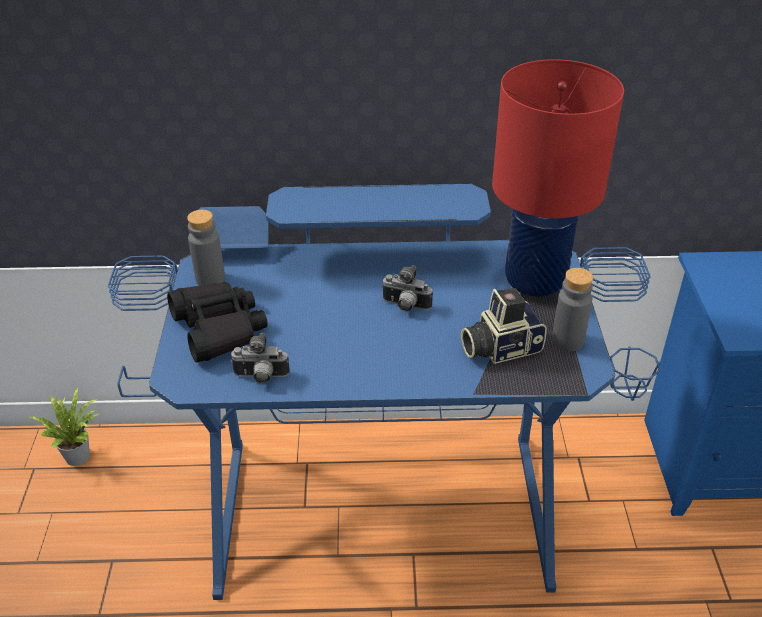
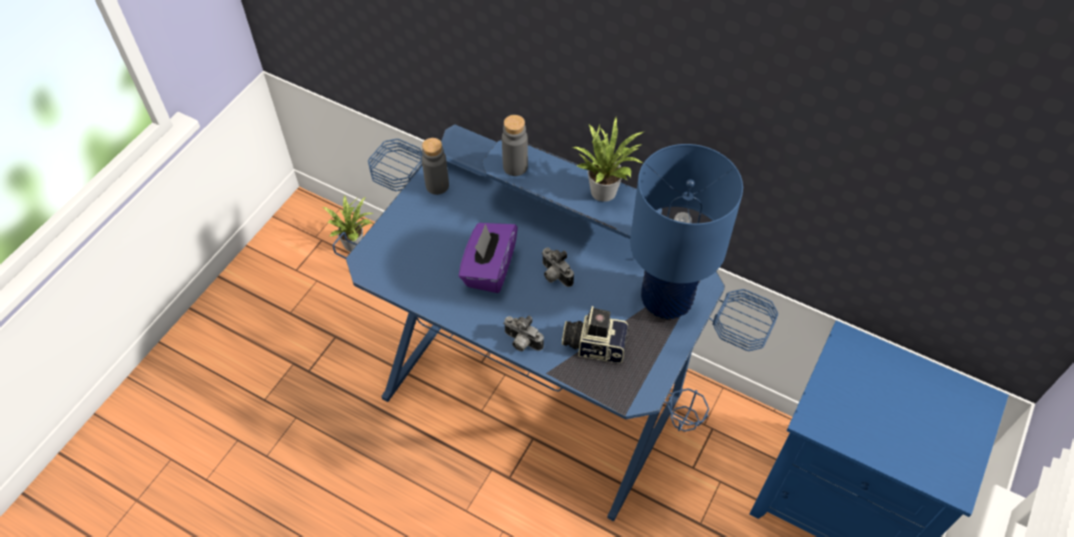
camera: 30 degrees right, 15 degrees up
black binoculars [167,282,268,362] -> none
camera [231,333,290,384] -> camera moved to [503,316,544,351]
red table lamp [492,59,624,297] -> blue table lamp [630,144,743,319]
grey bottle [552,268,593,351] -> grey bottle moved to [502,115,528,176]
none -> purple tissue box [459,223,518,293]
none -> potted plant [573,117,643,202]

